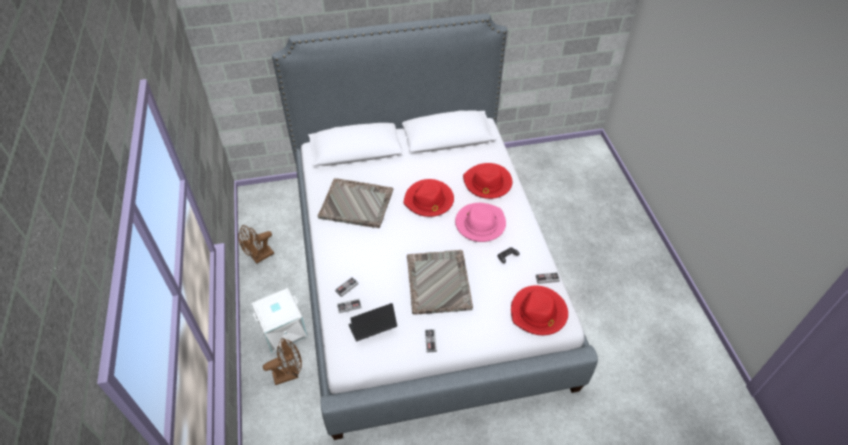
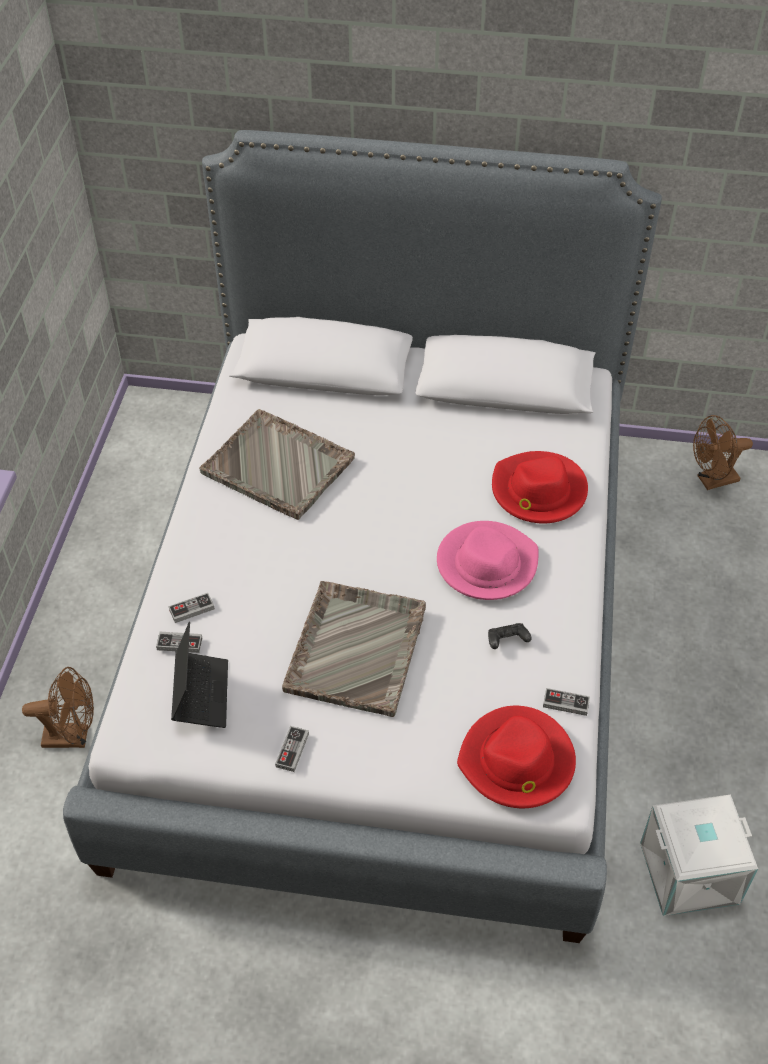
camera: 20 degrees right, 0 degrees up
brown fan [238,225,274,264] -> brown fan moved to [693,415,753,490]
white storage box [251,288,307,353] -> white storage box moved to [640,794,758,916]
laptop [348,303,397,341] -> laptop turned 90 degrees clockwise [171,622,228,728]
red hat [403,179,454,217] -> none

